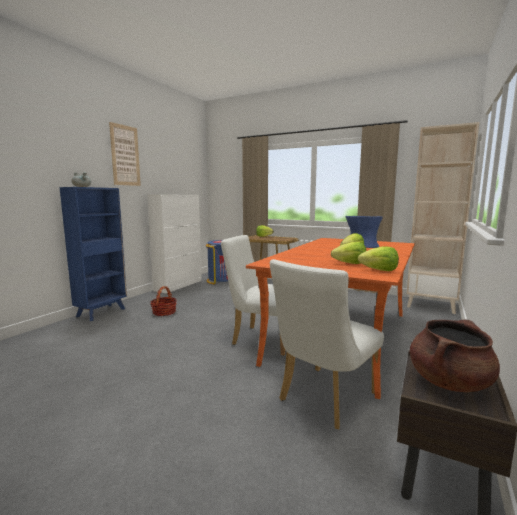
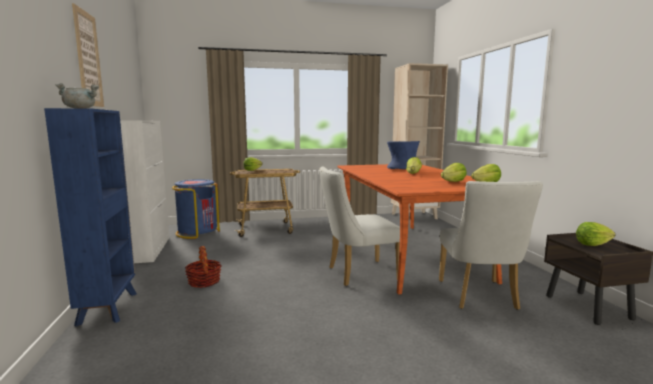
camera: 40 degrees left, 0 degrees up
brown cooking pot [410,320,500,392] -> lettuce [576,222,615,246]

